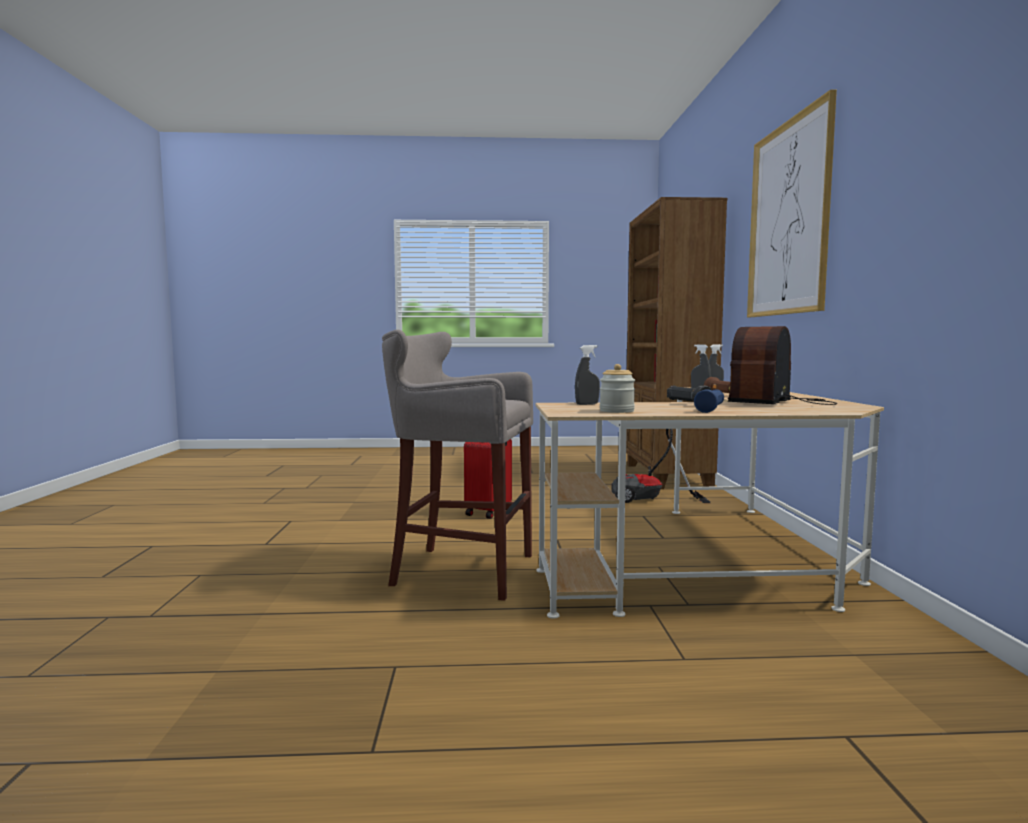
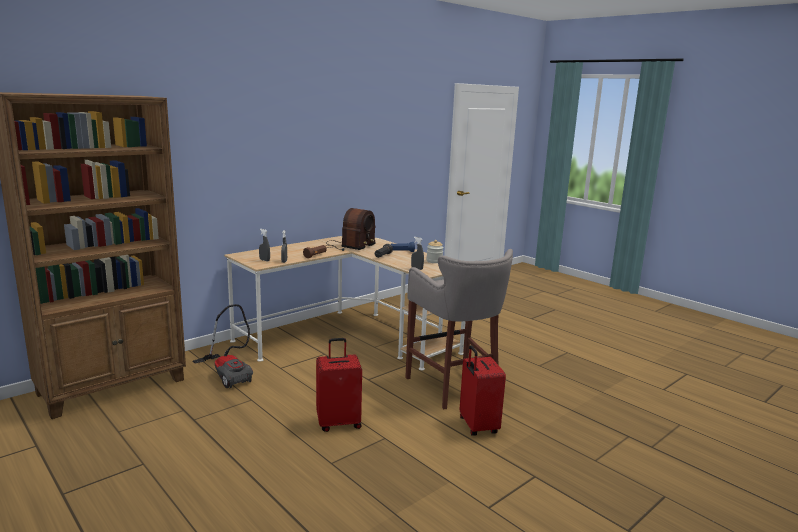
camera: 130 degrees left, 10 degrees up
radio [728,326,837,405] -> radio turned 60 degrees counterclockwise [326,208,376,251]
picture [747,89,837,317] -> none
none -> red suitcase [460,345,506,436]

